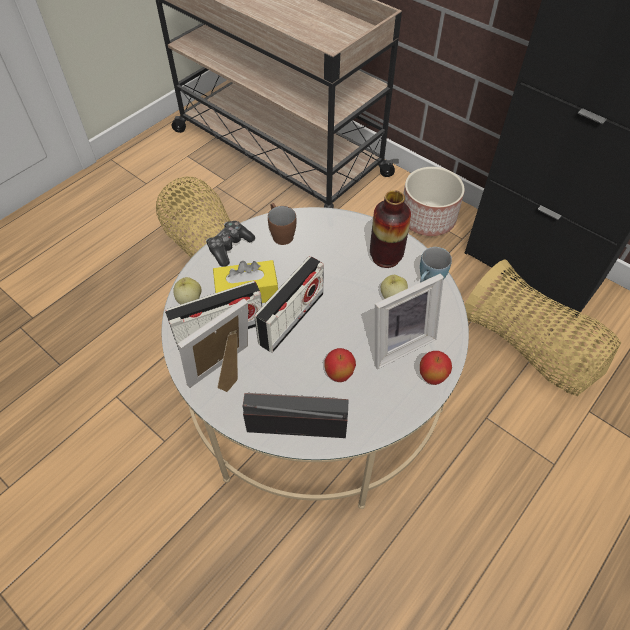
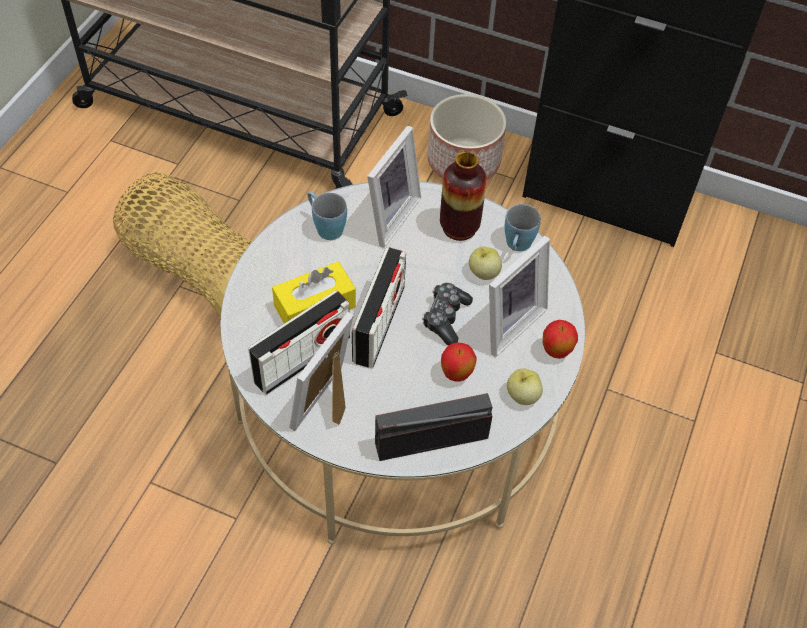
camera: 20 degrees left, 0 degrees up
apple [173,277,201,304] -> apple moved to [507,368,543,405]
game controller [206,221,255,267] -> game controller moved to [422,283,473,345]
brown mug [268,203,296,245] -> blue mug [307,192,347,240]
basket [465,259,621,396] -> none
none -> picture frame [367,125,421,247]

